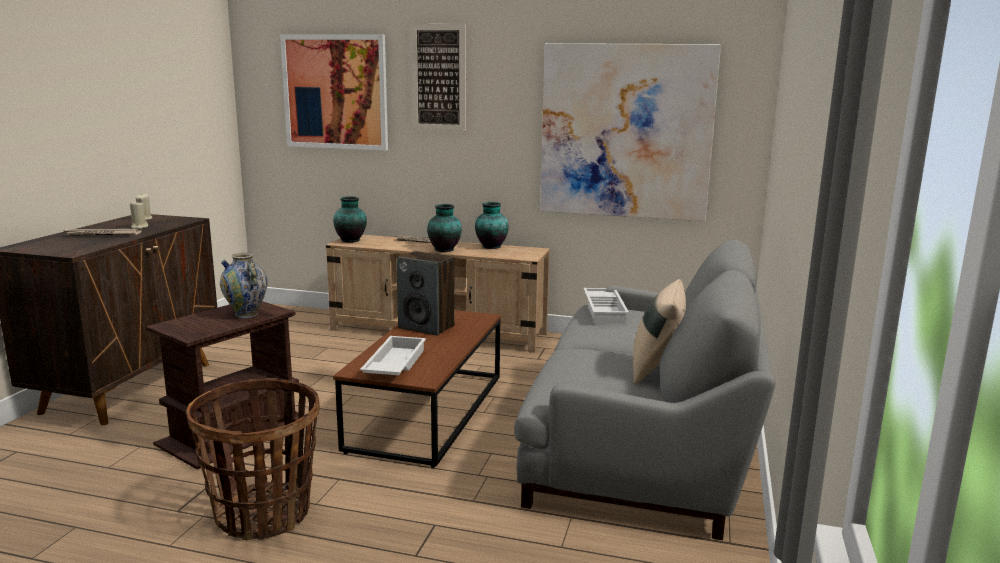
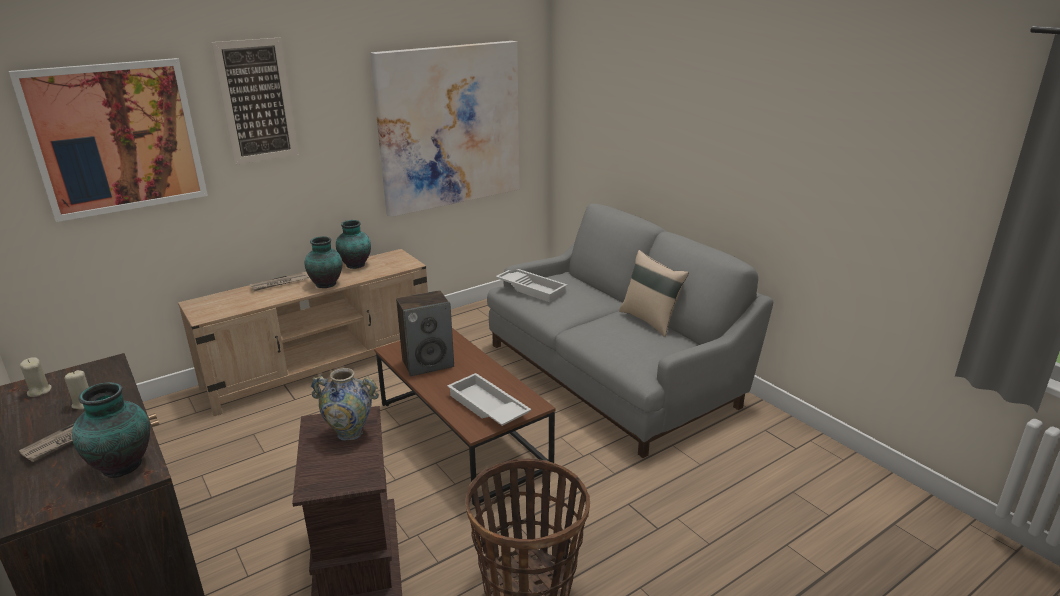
camera: 50 degrees left, 10 degrees up
vase [333,196,367,243] -> vase moved to [72,382,150,478]

